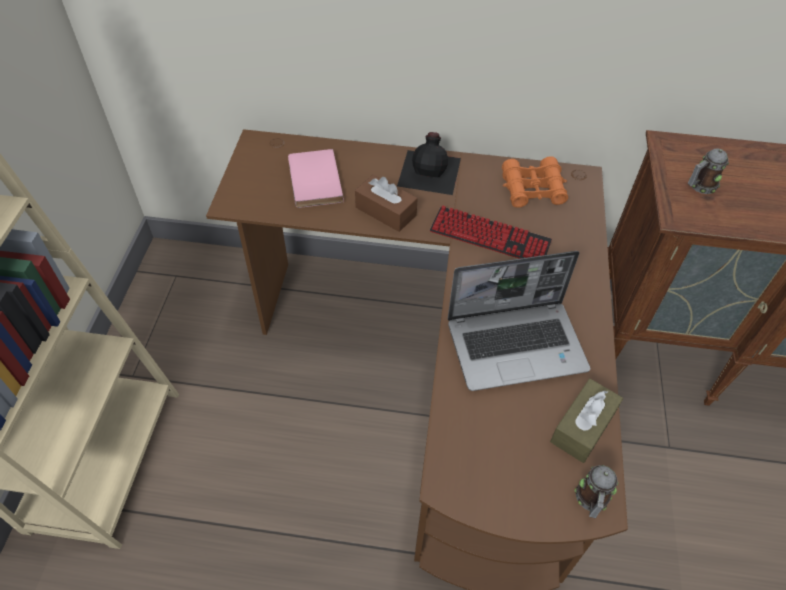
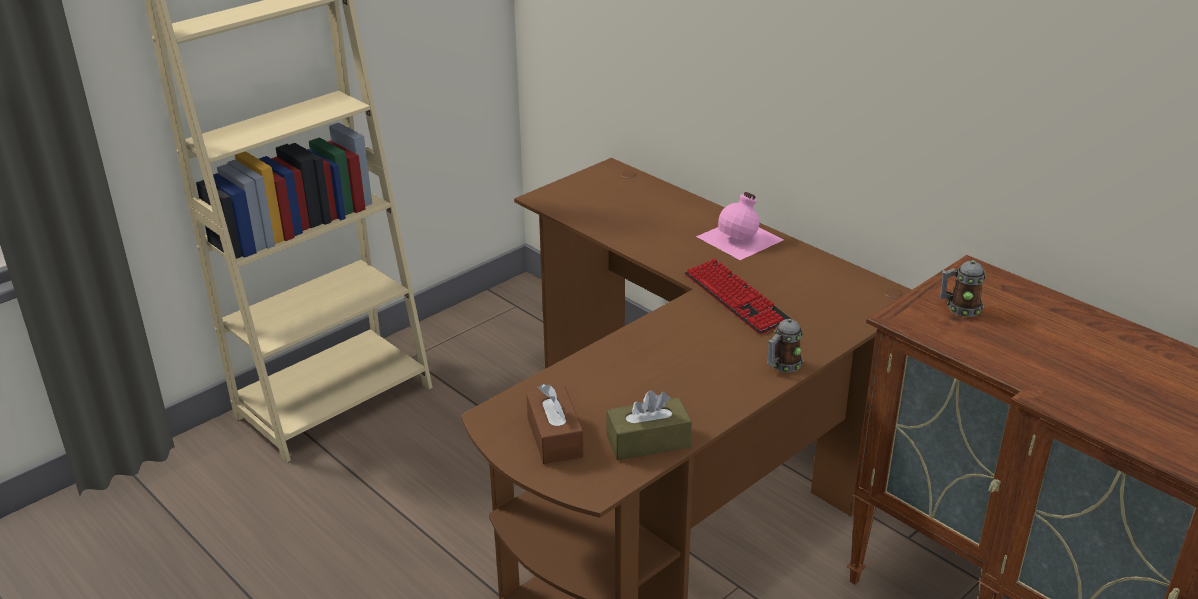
camera: 40 degrees right, 20 degrees down
pink book [288,149,344,208] -> none
brown tissue box [355,175,418,232] -> brown tissue box moved to [526,384,584,464]
black bottle [397,132,461,195] -> pink bottle [696,192,783,260]
laptop [448,251,590,391] -> none
orange binoculars [502,156,568,208] -> none
mug [574,465,619,518] -> mug moved to [767,319,804,372]

